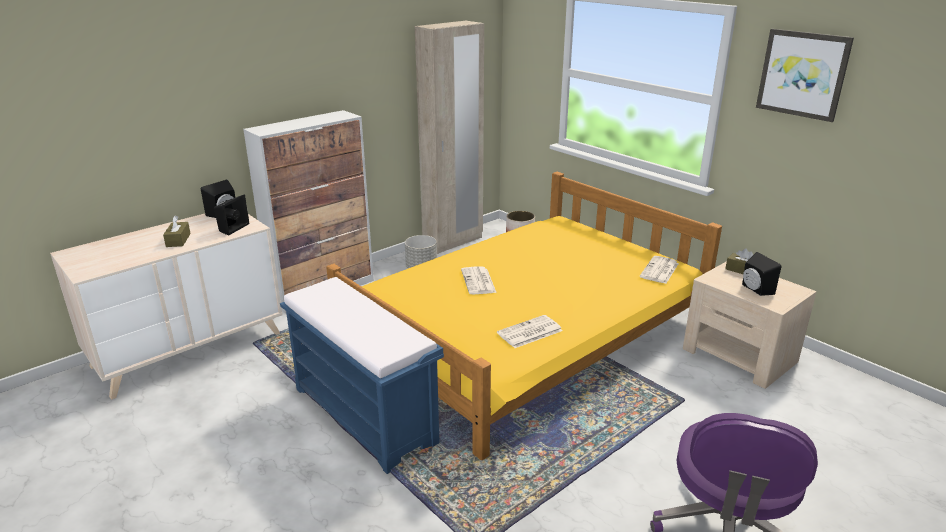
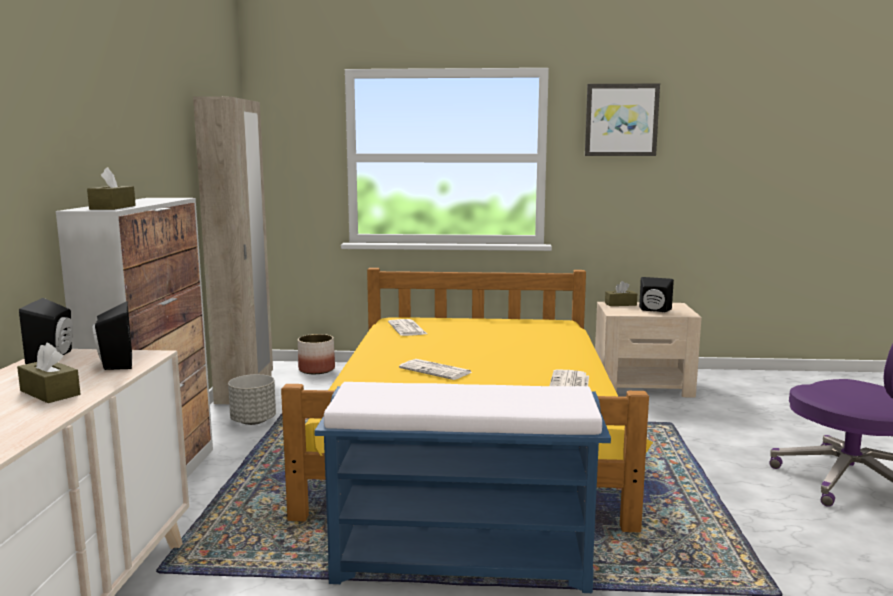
camera: 45 degrees left, 15 degrees down
newspaper [640,256,679,284] -> newspaper moved to [388,319,427,336]
none -> brown tissue box [87,167,136,210]

